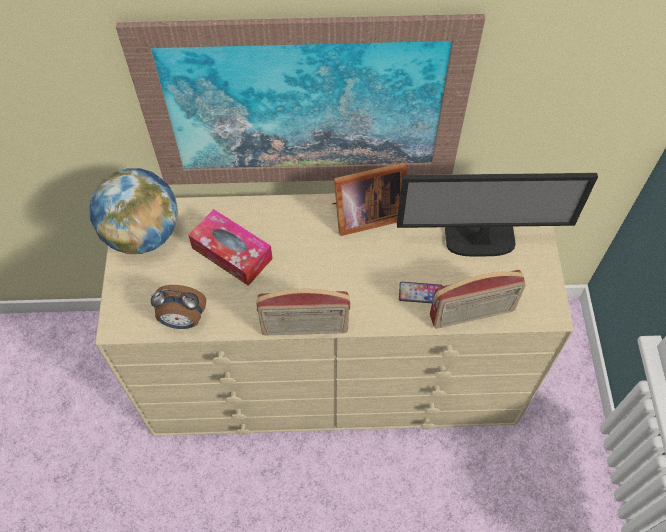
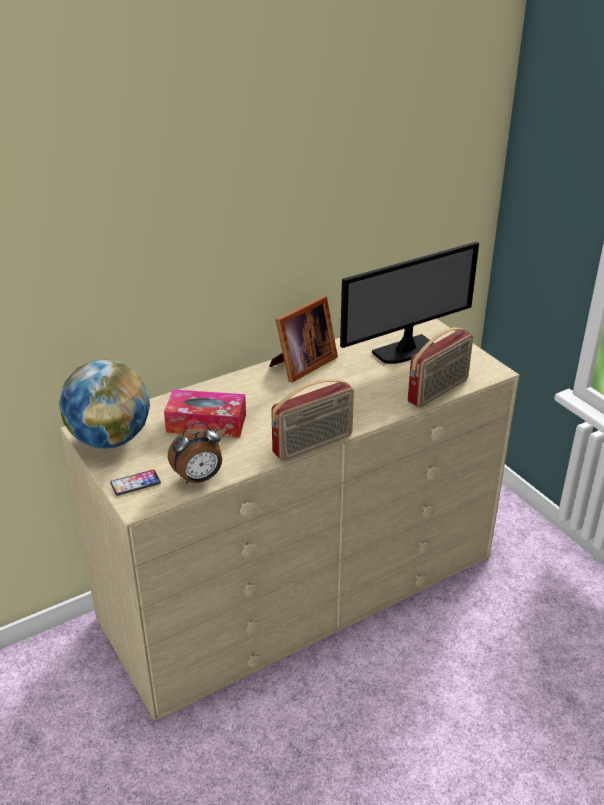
camera: 30 degrees left, 25 degrees down
picture [116,14,485,185] -> none
phone [399,282,442,303] -> phone moved to [110,470,161,496]

